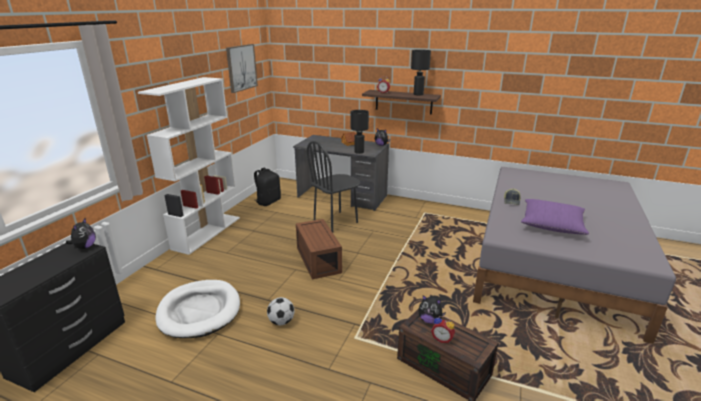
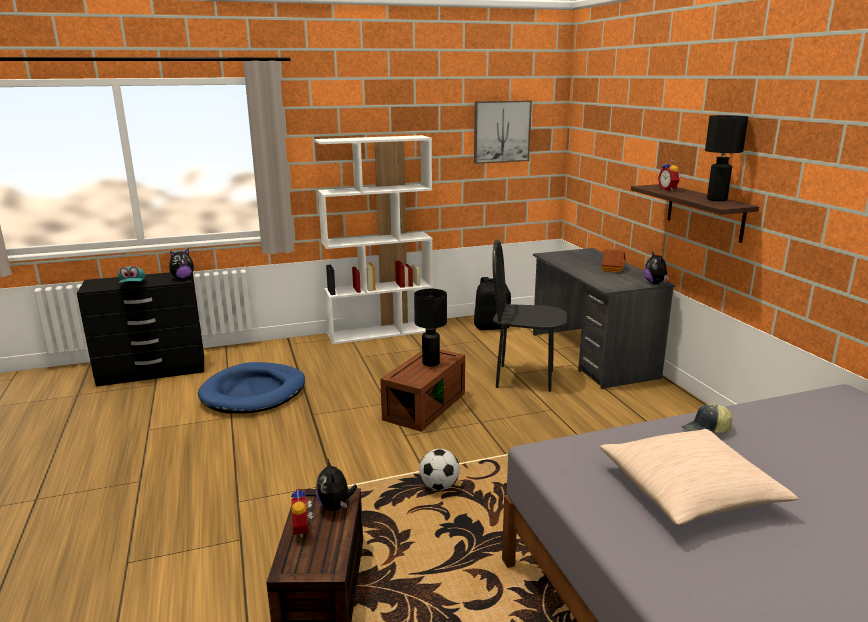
camera: 50 degrees right, 5 degrees down
white dog bed [155,280,240,338] -> blue dog bed [198,362,305,414]
football [267,297,294,325] -> football moved to [419,449,460,490]
black table lamp [351,110,369,154] -> black table lamp moved to [414,289,447,367]
purple pillow [521,199,589,235] -> beige pillow [600,429,798,525]
none -> turquoise cap [118,266,146,283]

